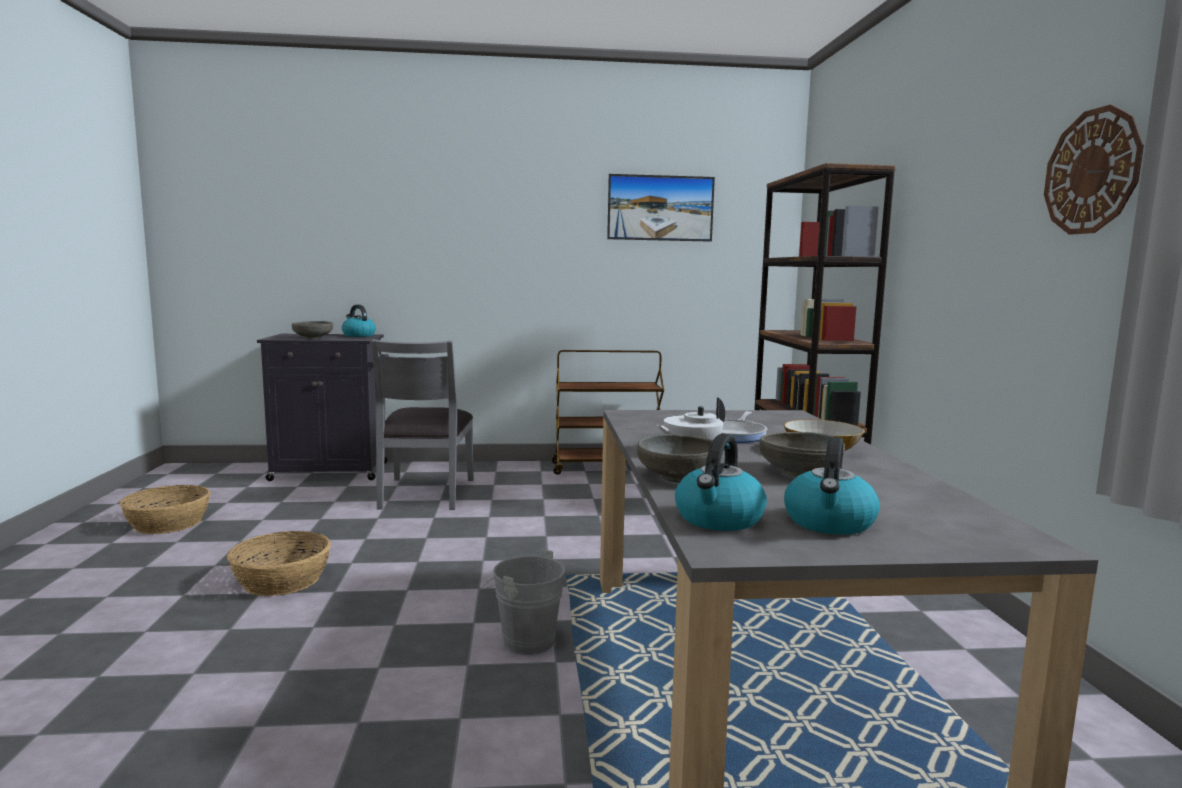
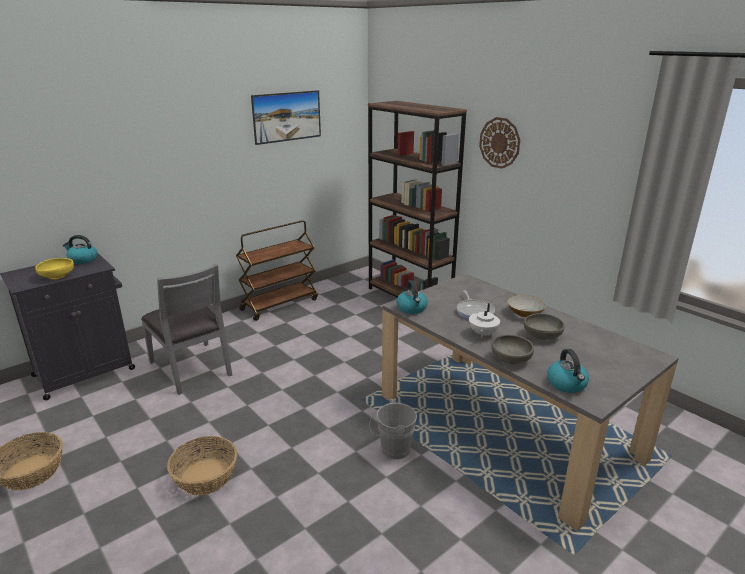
camera: 35 degrees left, 15 degrees up
grey bowl [292,321,333,339] -> yellow bowl [35,258,74,279]
kettle [784,437,880,535] -> kettle moved to [396,280,428,314]
wall clock [1044,105,1144,235] -> wall clock moved to [479,117,520,169]

